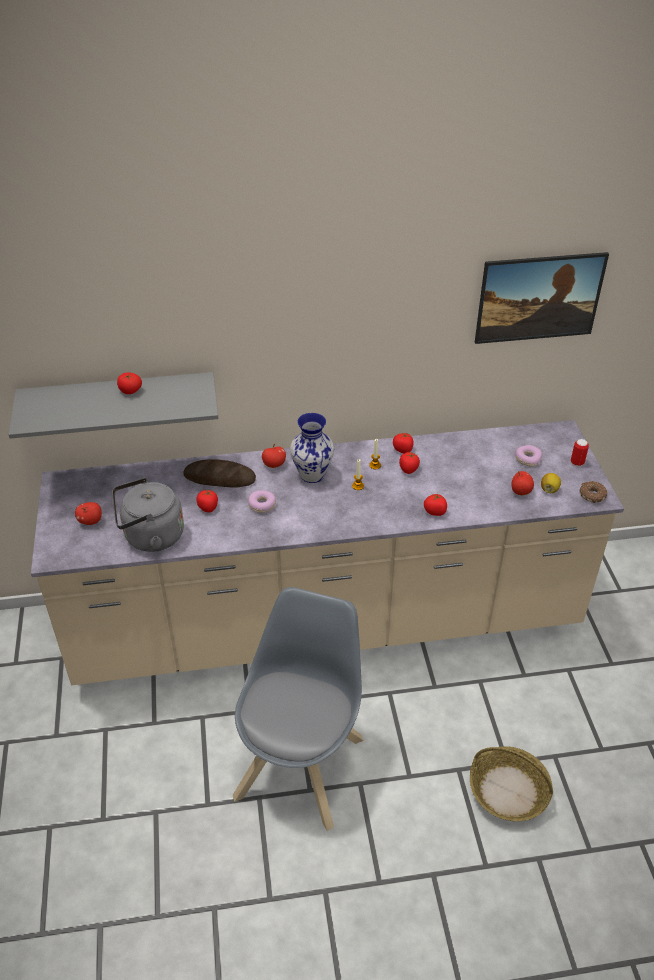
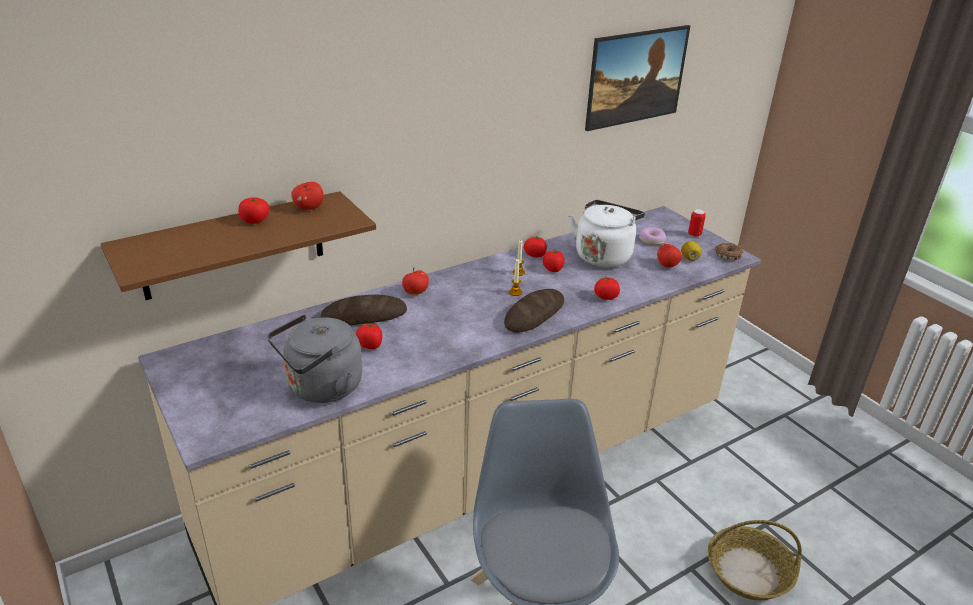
camera: 25 degrees left, 10 degrees down
grey shelf [8,372,218,439] -> brown shelf [101,191,376,300]
apple [75,502,102,525] -> apple moved to [291,182,324,210]
donut [248,490,276,513] -> none
vase [290,413,334,483] -> none
none -> bread [504,289,564,333]
none -> white kettle [568,200,645,268]

